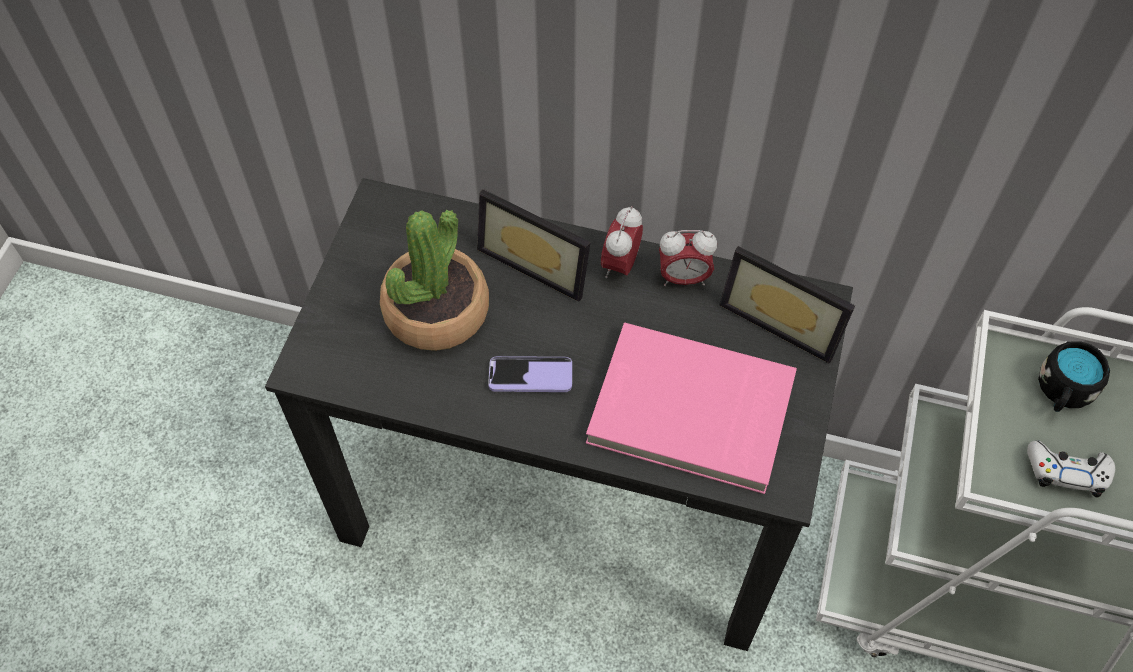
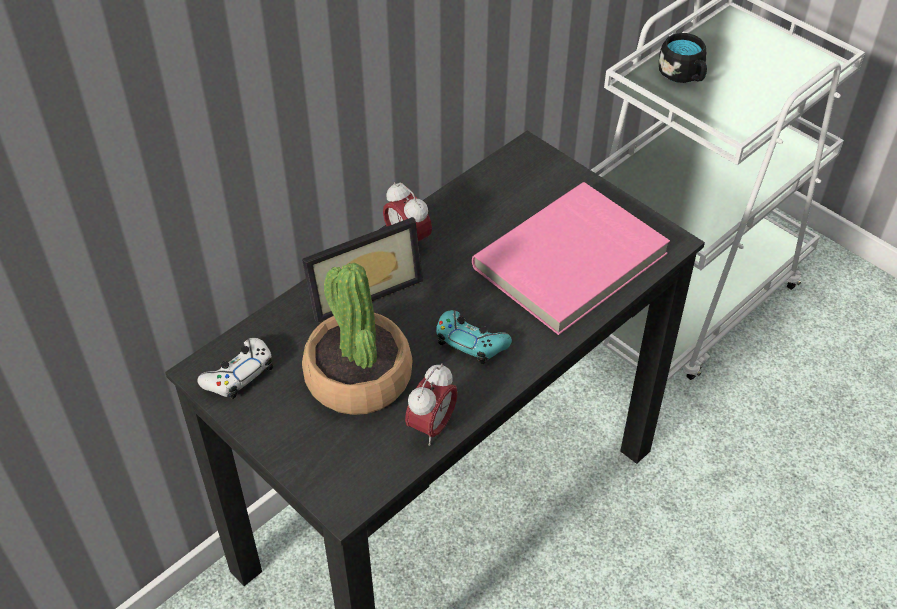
camera: 60 degrees left, 10 degrees down
phone [488,356,572,392] -> turquoise game controller [436,310,512,364]
alarm clock [659,230,717,286] -> alarm clock moved to [405,363,458,446]
picture frame [719,246,855,364] -> none
white game controller [1027,440,1115,497] -> white game controller moved to [198,338,273,399]

